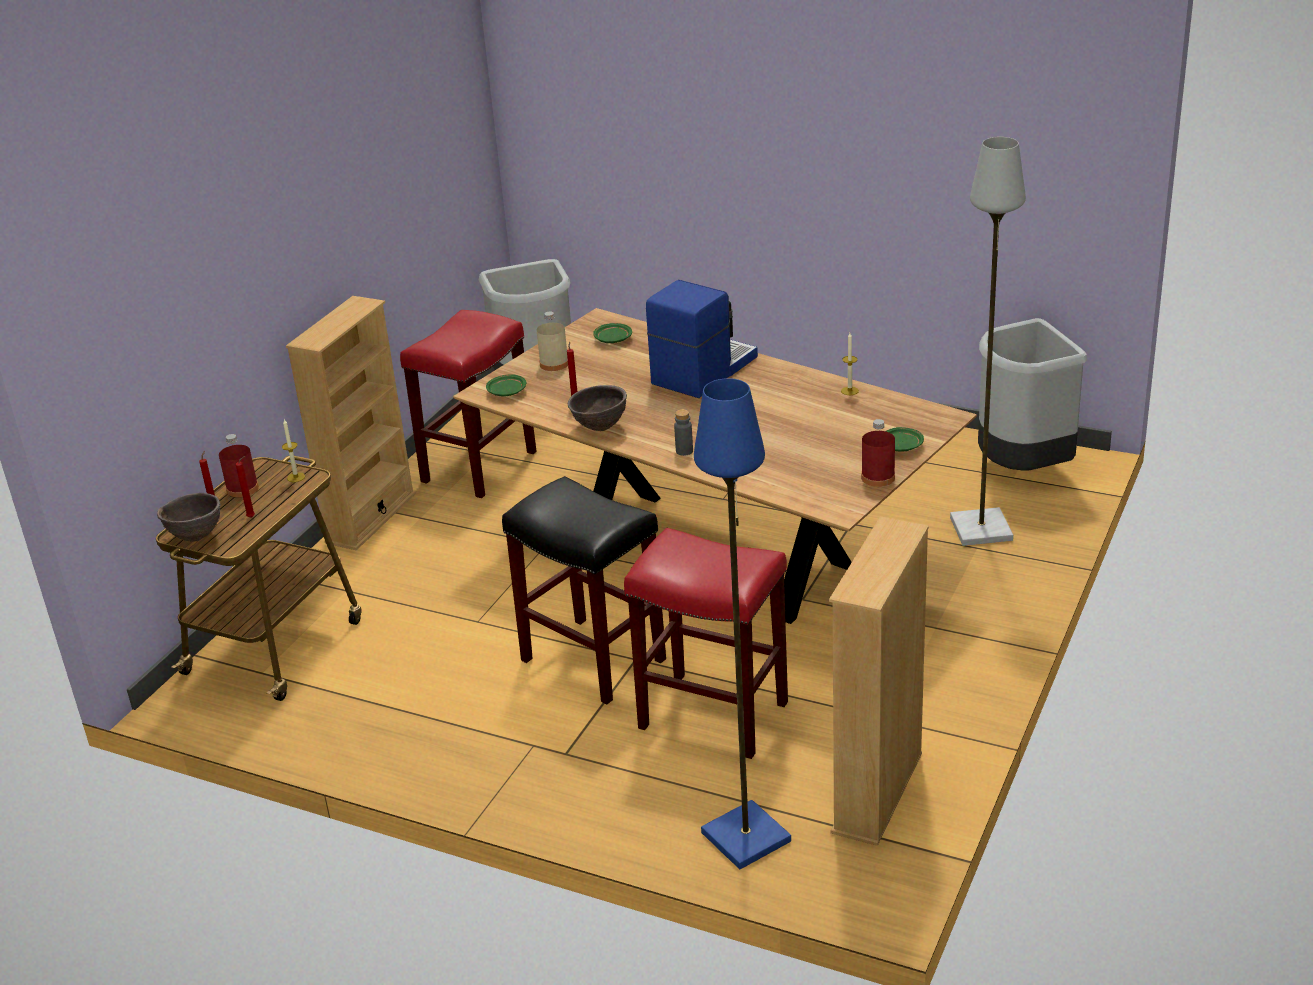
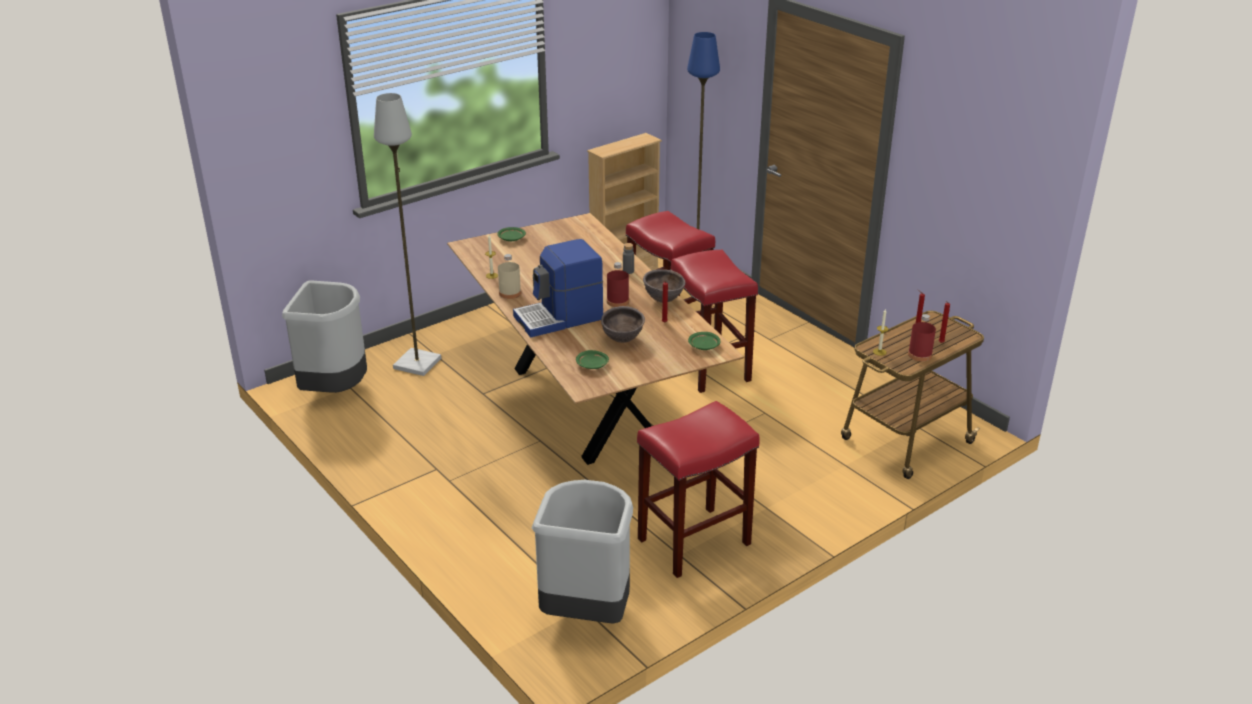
camera: 155 degrees left, 0 degrees up
brown bowl [157,493,220,542] -> brown bowl moved to [601,306,645,343]
beige bookcase [286,296,416,550] -> none
black stool [502,476,666,705] -> red stool [671,250,758,393]
beige bottle [536,312,568,371] -> beige bottle moved to [498,254,521,299]
red bottle [861,419,895,487] -> red bottle moved to [607,262,629,307]

